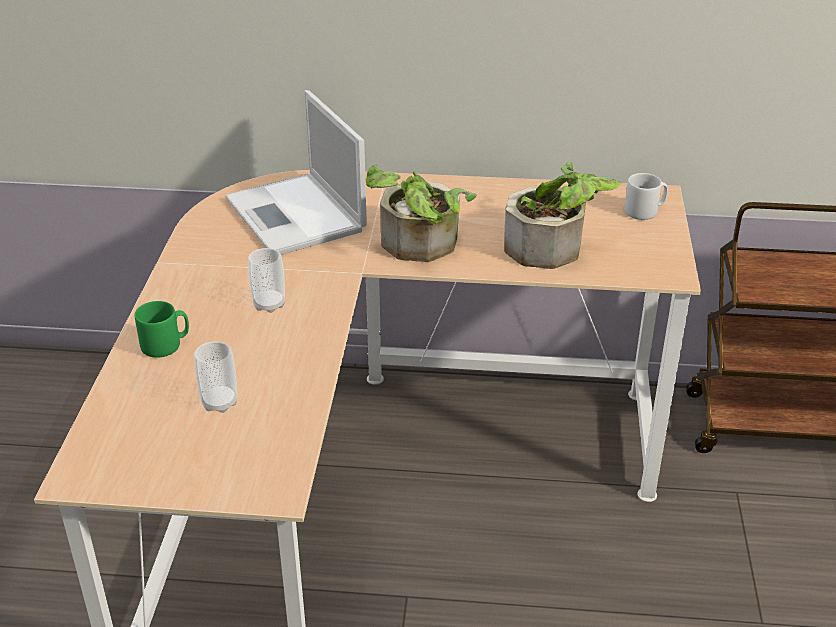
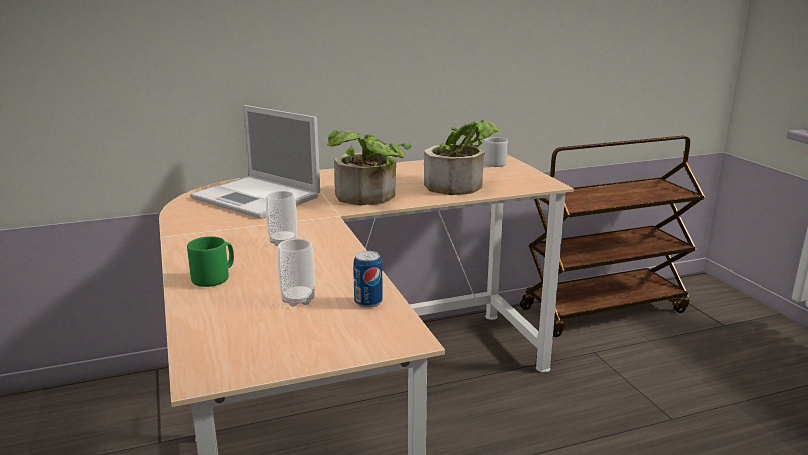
camera: 25 degrees left, 15 degrees down
none -> can [353,251,383,308]

